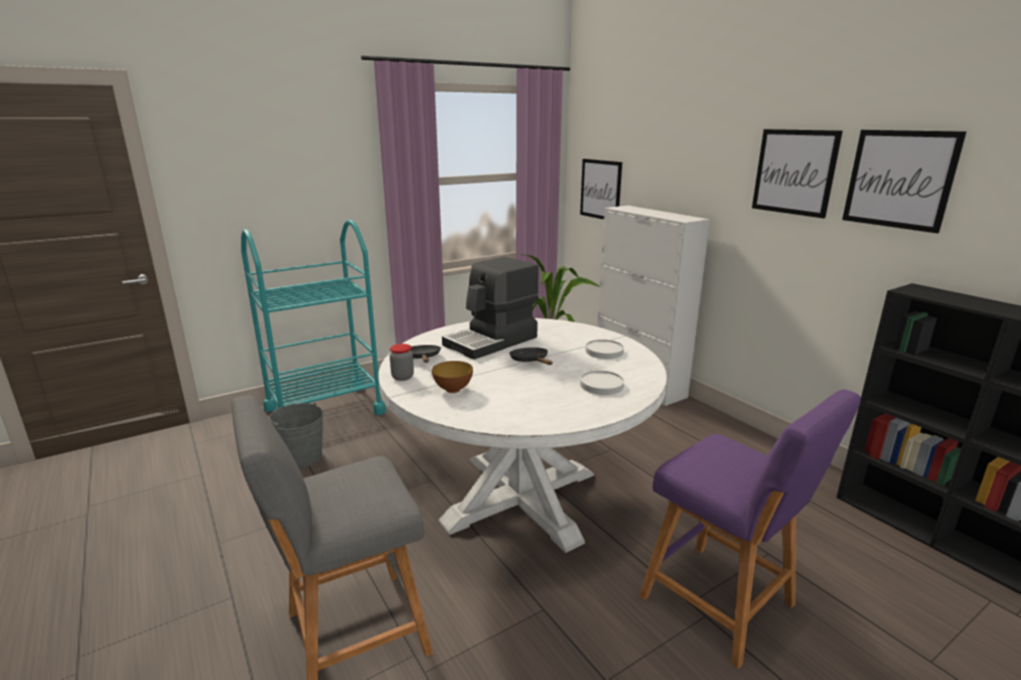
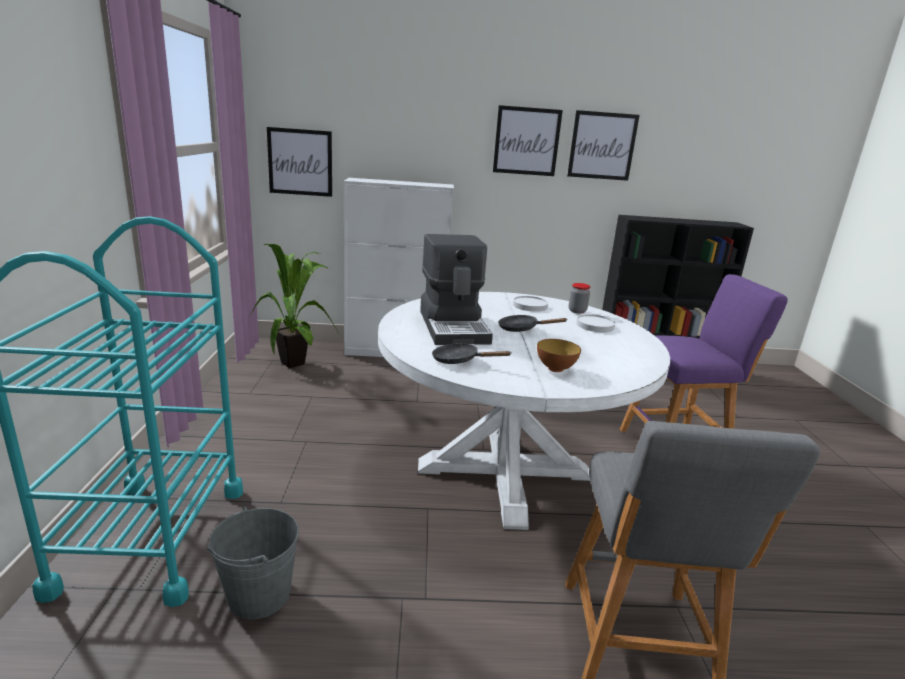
camera: 60 degrees left, 0 degrees up
jar [389,344,414,381] -> jar moved to [569,283,590,314]

